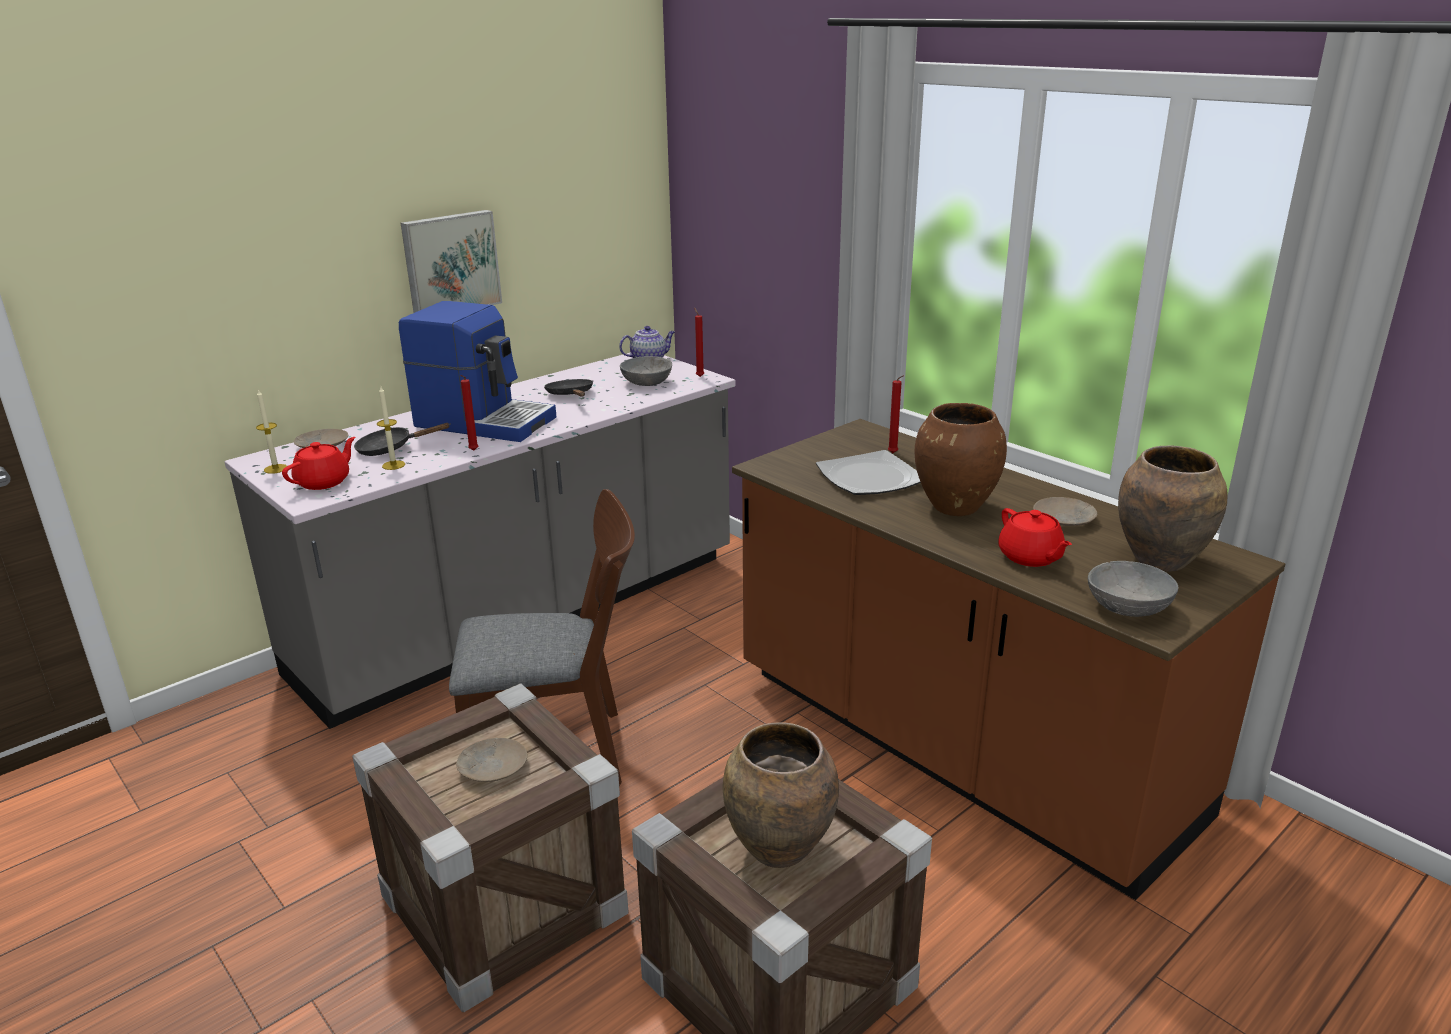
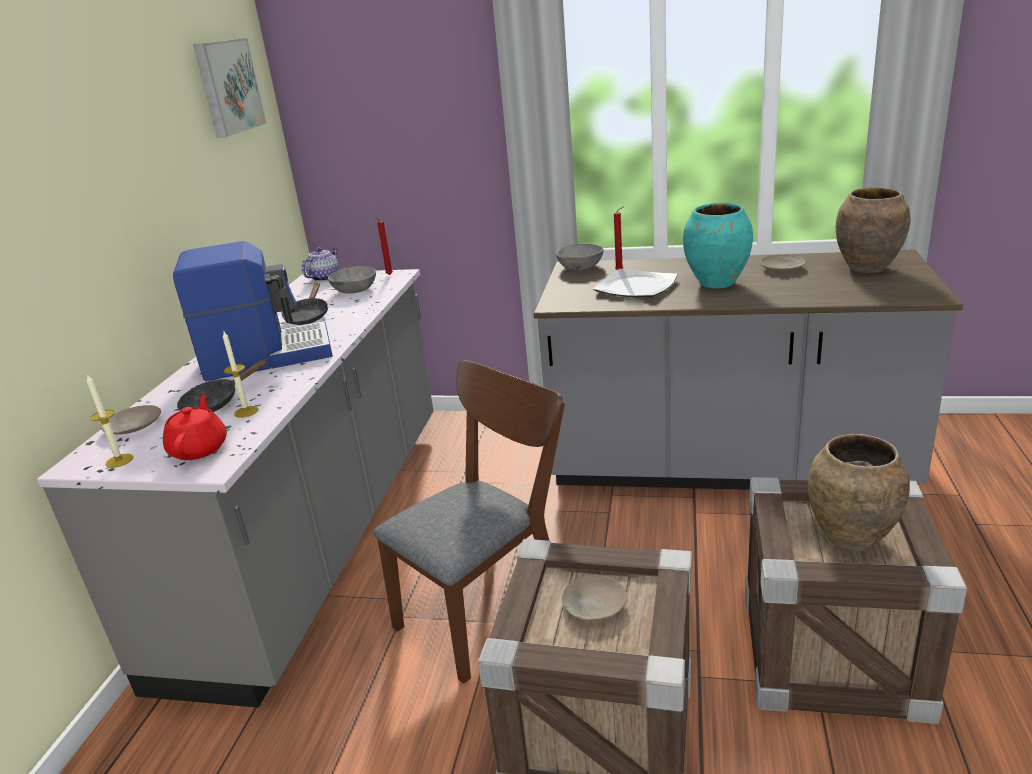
camera: 35 degrees left, 0 degrees up
picture [401,210,502,313] -> picture moved to [193,38,266,138]
red candle [460,375,478,450] -> none
black frying pan [544,379,593,397] -> black frying pan turned 120 degrees counterclockwise [281,283,328,325]
brown counter [732,419,1285,900] -> grey counter [534,250,963,490]
brown vase [915,403,1007,516] -> turquoise vase [683,203,753,289]
red teapot [998,508,1072,567] -> none
grey bowl [1088,561,1178,617] -> grey bowl moved to [556,244,604,270]

